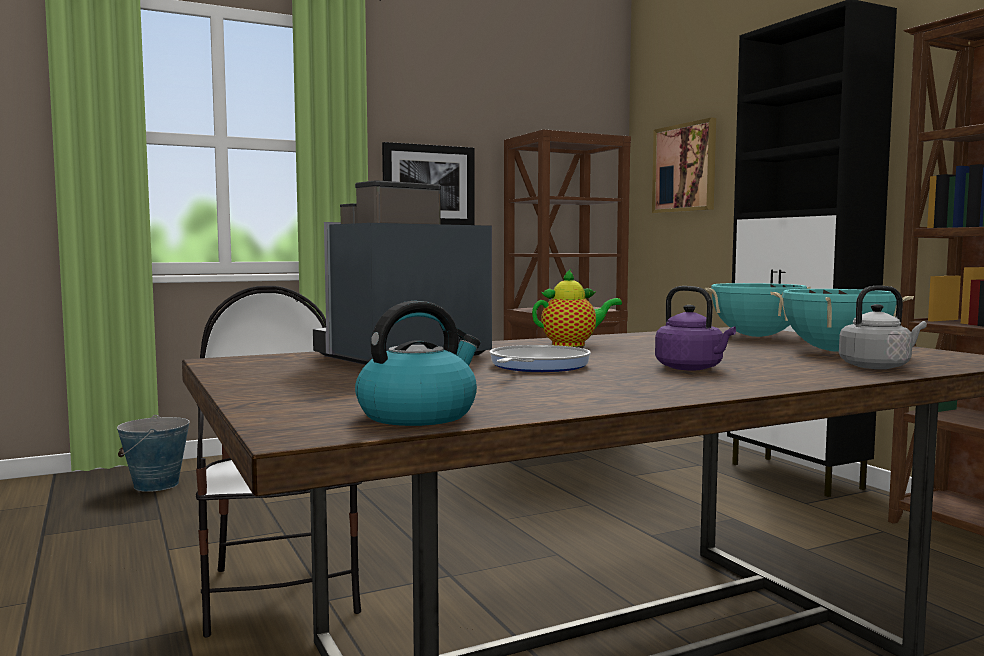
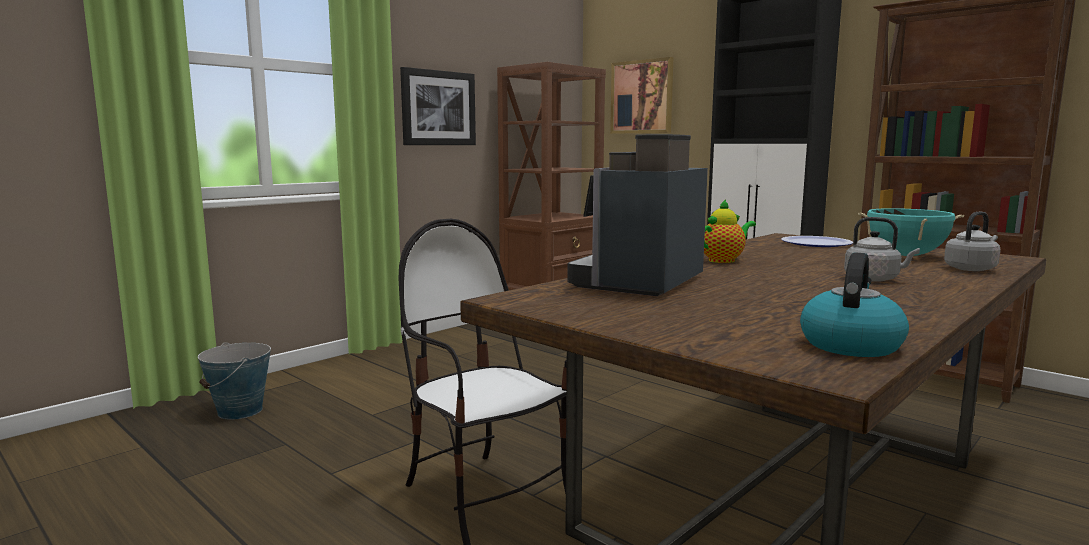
camera: 20 degrees left, 5 degrees up
frying pan [490,345,591,372] -> none
purple kettle [655,286,736,370] -> grey kettle [844,217,920,282]
turquoise cooking pot [705,283,811,337] -> plate [781,236,853,247]

